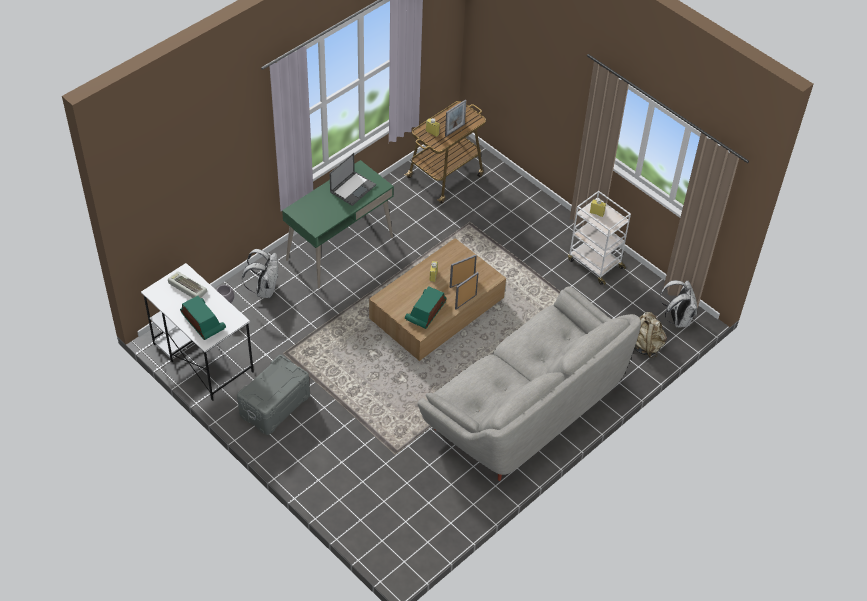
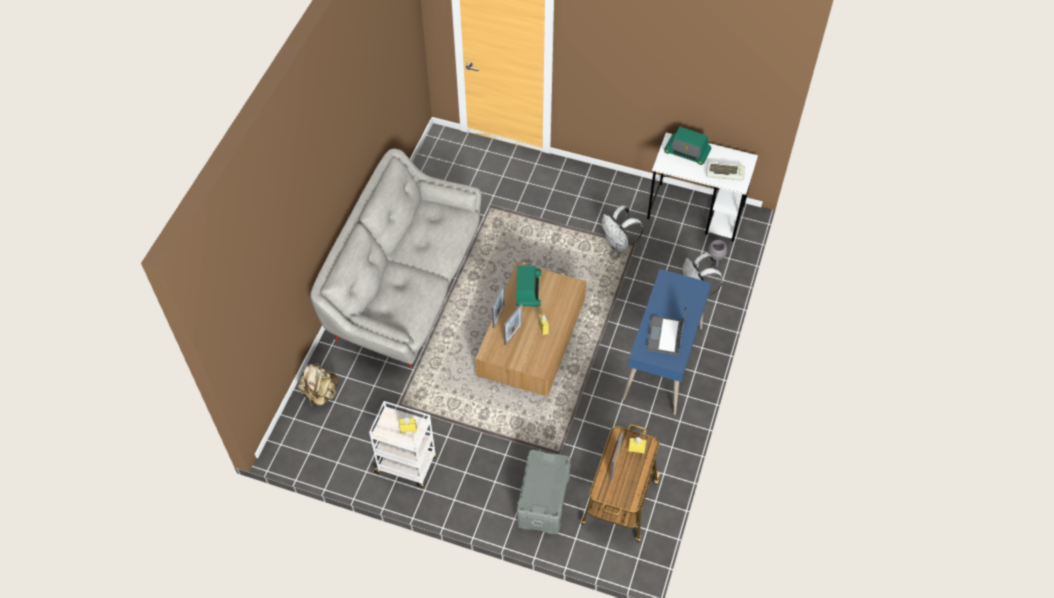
camera: 155 degrees right, 5 degrees up
grey storage box [237,355,310,435] -> grey storage box moved to [517,450,571,534]
green desk [282,160,394,288] -> blue desk [622,269,711,415]
white backpack [660,280,697,328] -> white backpack moved to [602,205,643,254]

